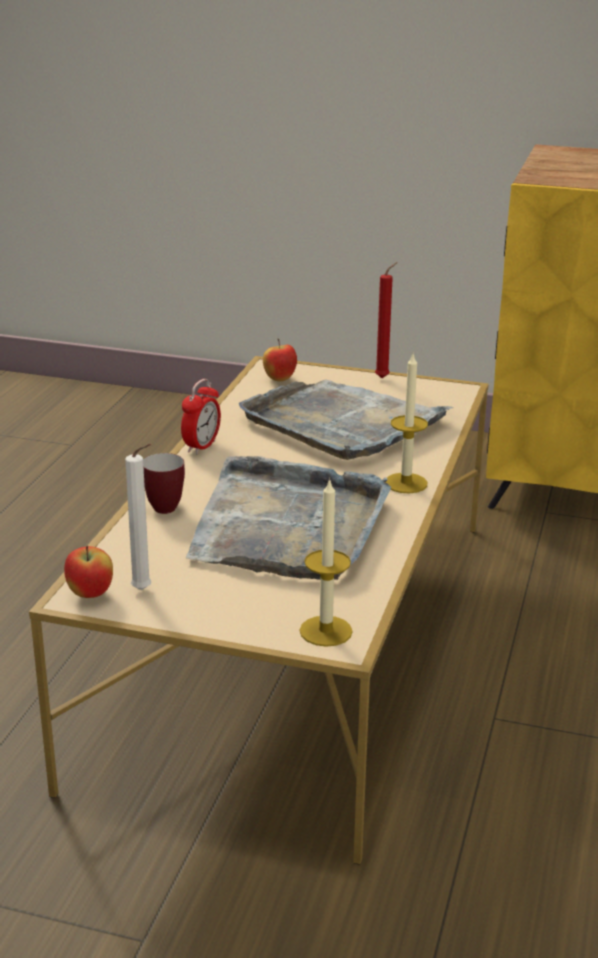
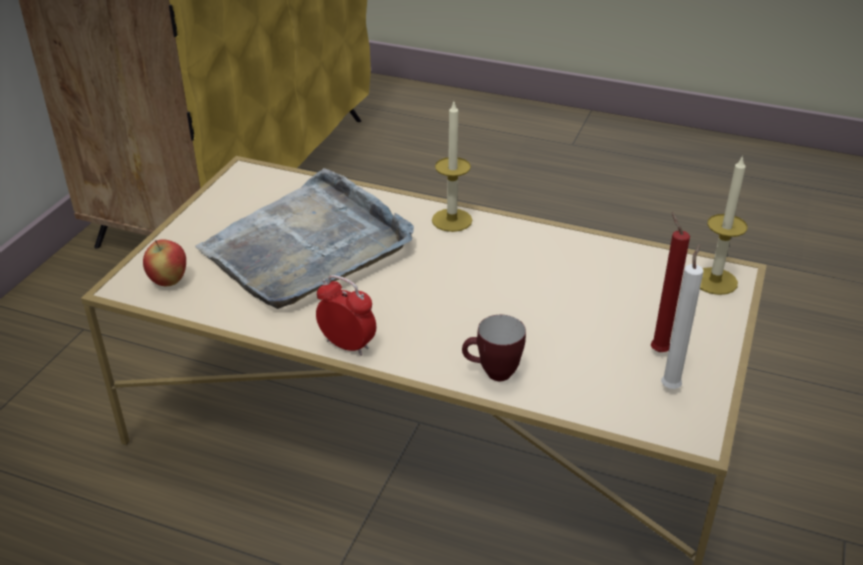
camera: 85 degrees left, 10 degrees up
apple [64,546,113,598] -> none
grey tray [186,456,391,580] -> none
red candle [375,262,397,378] -> red candle moved to [651,212,690,352]

